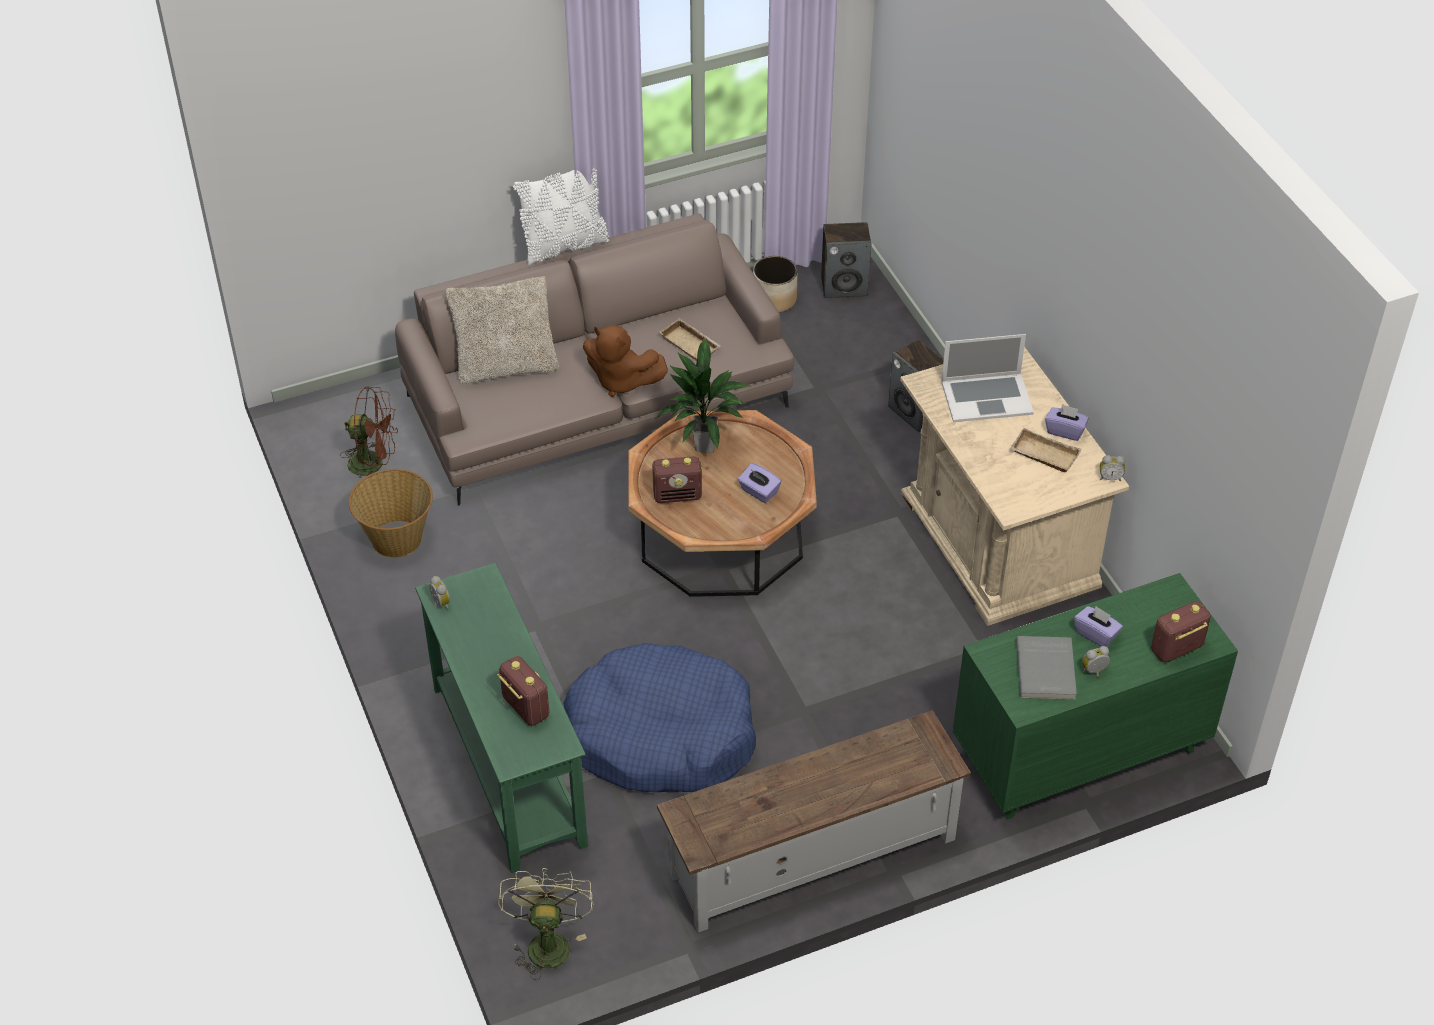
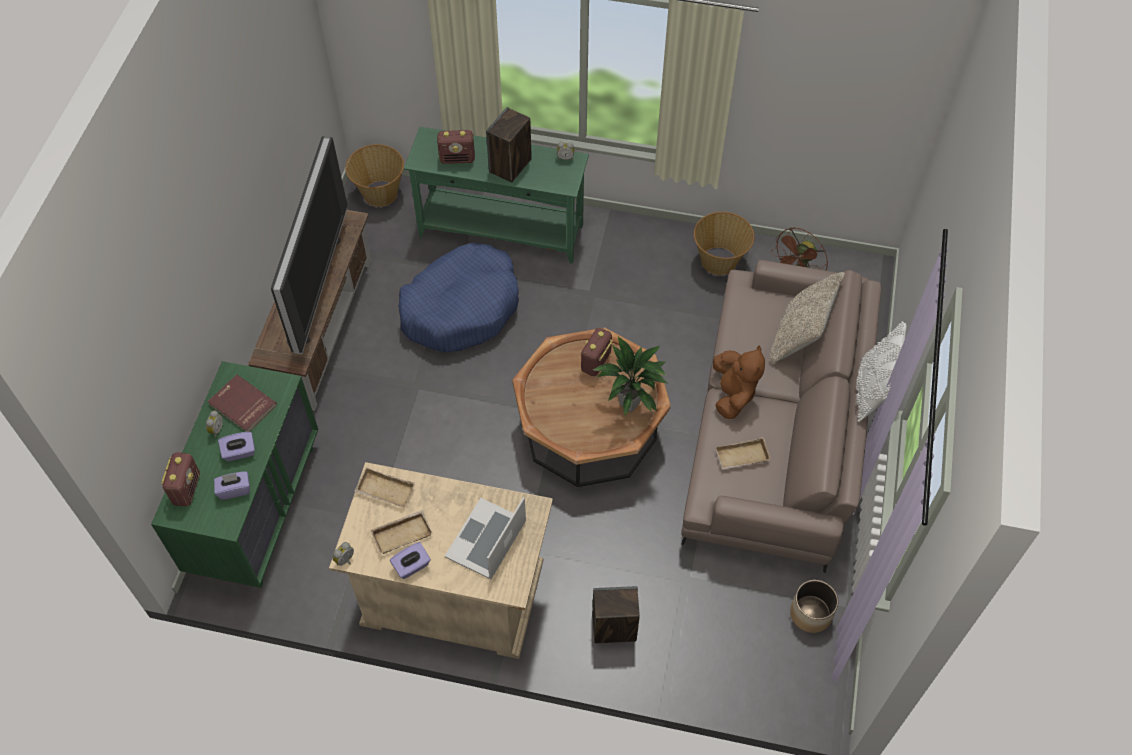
camera: 125 degrees right, 10 degrees up
green fan [498,868,594,980] -> basket [345,144,404,207]
brown plush toy [583,325,668,397] -> brown plush toy turned 120 degrees clockwise [713,345,765,419]
purple tissue box [738,463,781,503] -> purple tissue box moved to [214,471,250,500]
speaker [821,222,872,298] -> speaker moved to [486,107,532,183]
grey book [1016,636,1077,700] -> red book [208,375,277,432]
none -> television [271,136,348,354]
none -> beige tray [354,467,415,507]

